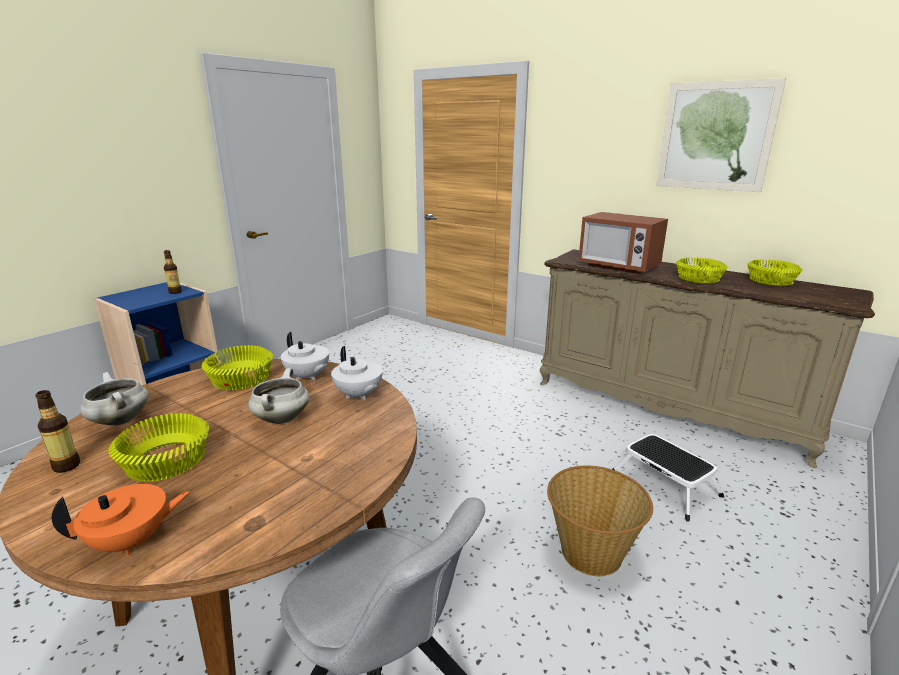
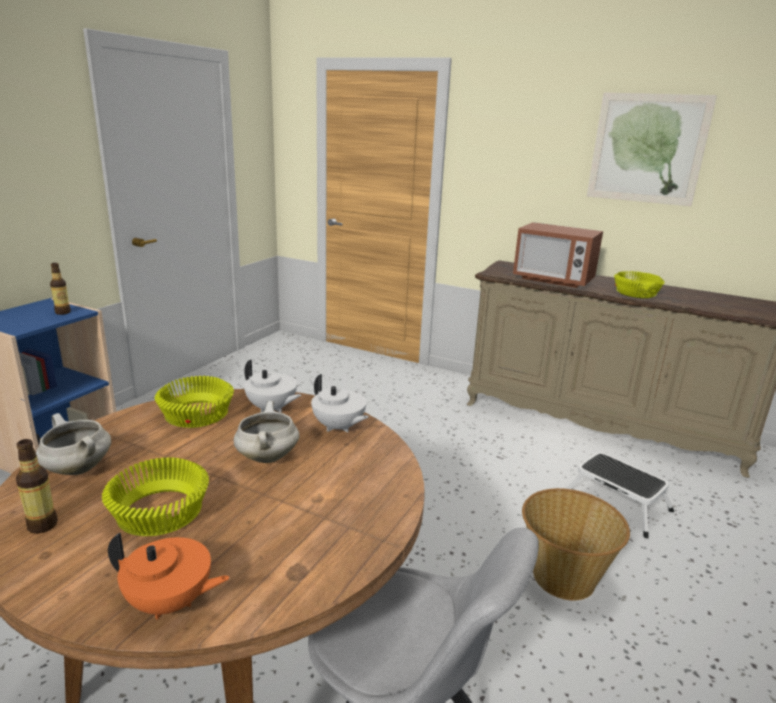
camera: 10 degrees left, 0 degrees up
orange teapot [52,484,190,556] -> orange teapot turned 45 degrees clockwise [108,532,230,620]
yellow bowl [747,259,802,286] -> none

